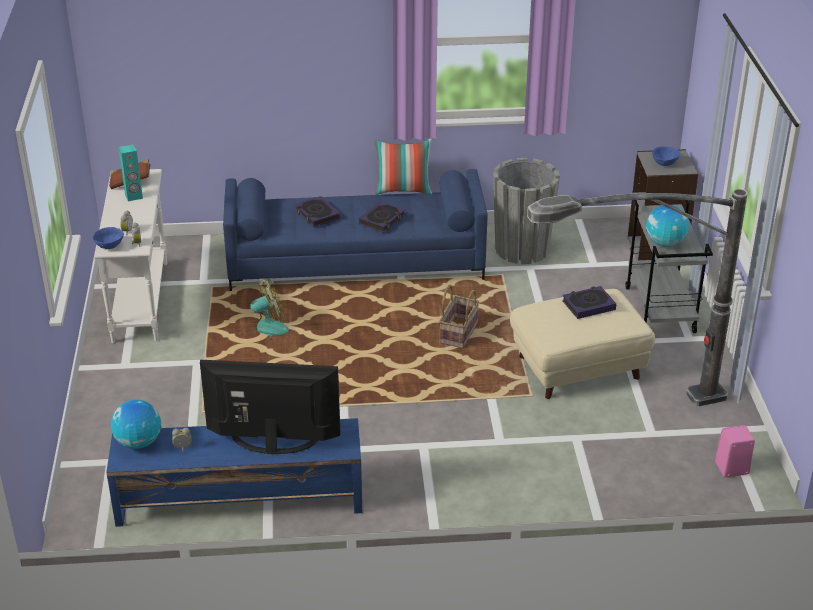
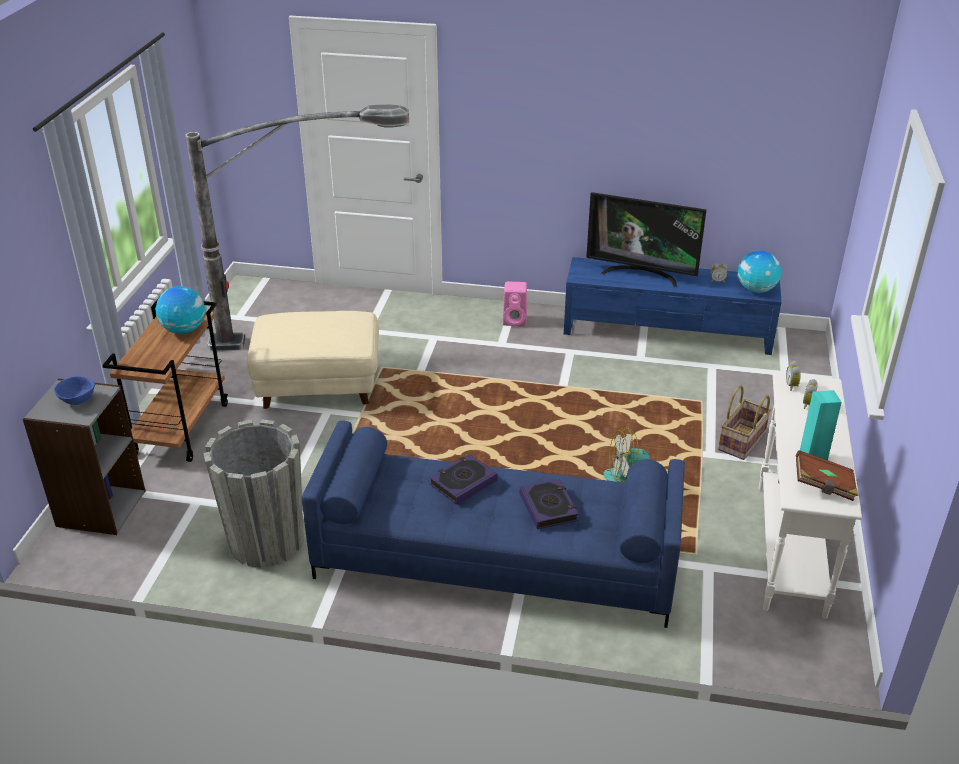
camera: 165 degrees left, 0 degrees up
blue bowl [93,227,124,249] -> none
pillow [374,139,432,195] -> none
basket [439,285,479,348] -> basket moved to [718,386,771,460]
book [562,286,616,319] -> none
grey cart [625,199,713,333] -> brown cart [102,298,228,462]
pink speaker [715,425,755,477] -> pink speaker moved to [503,282,527,326]

